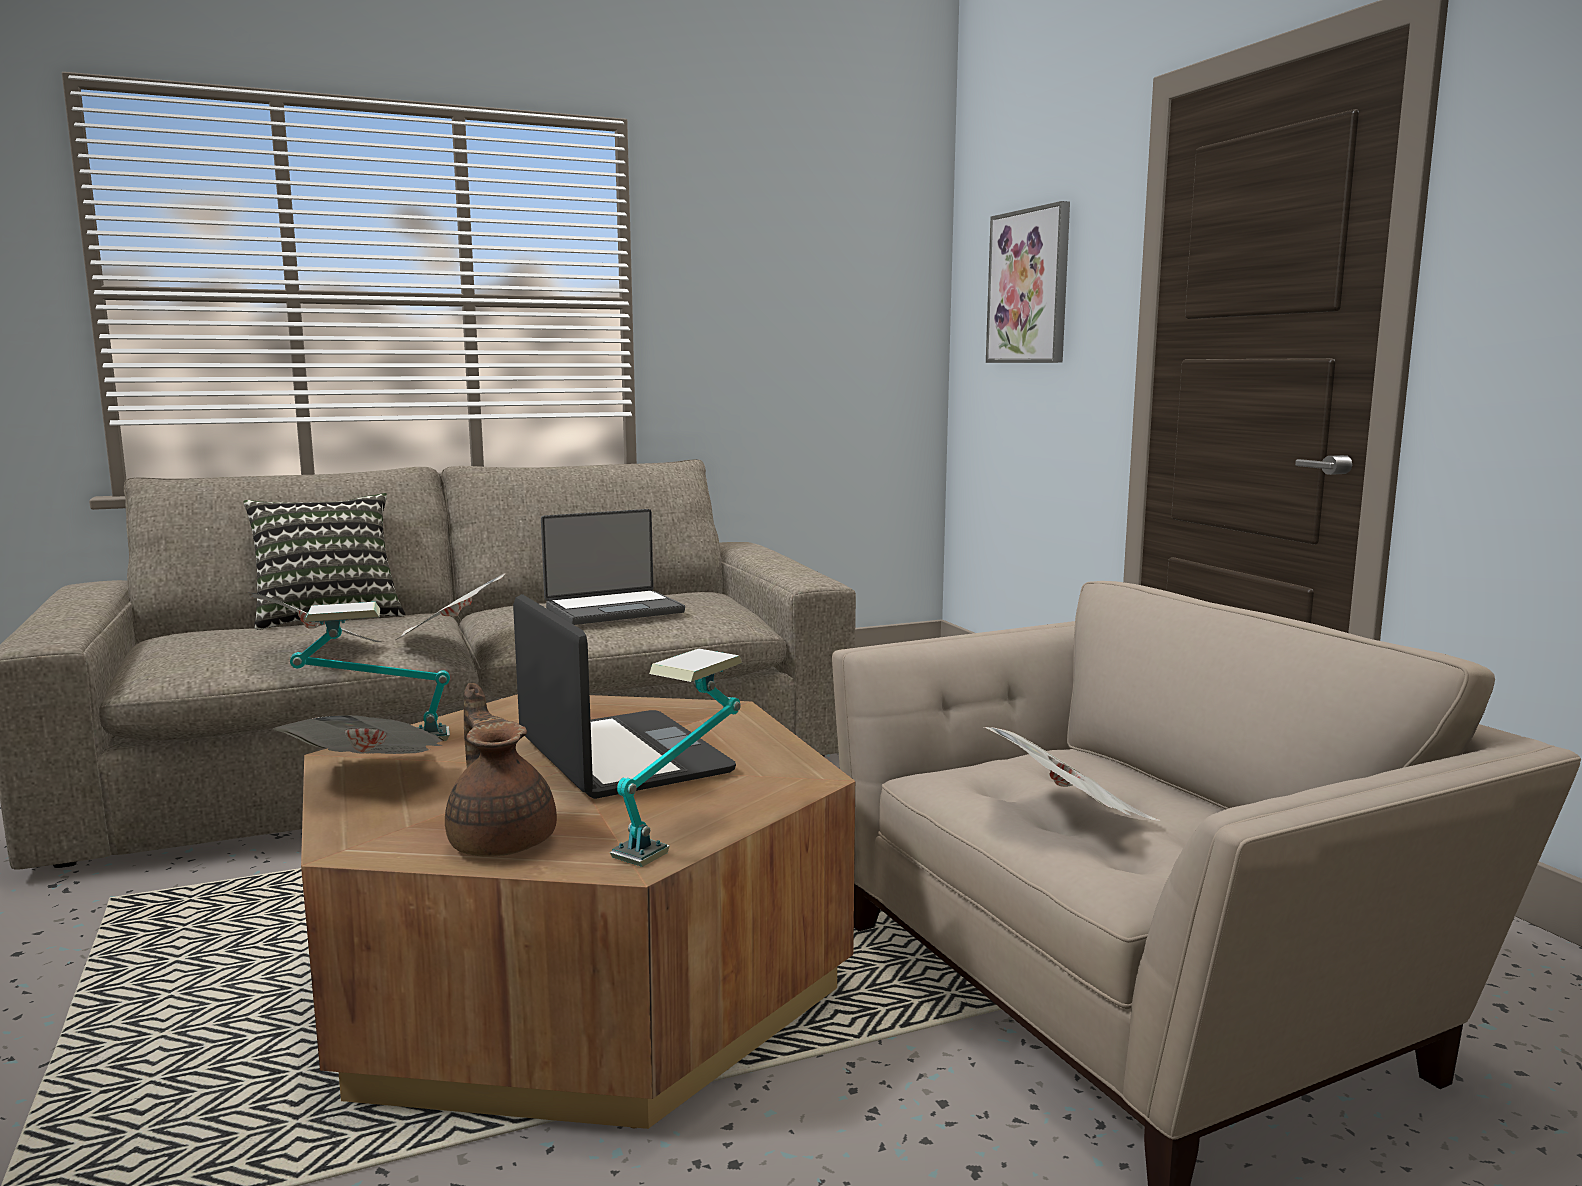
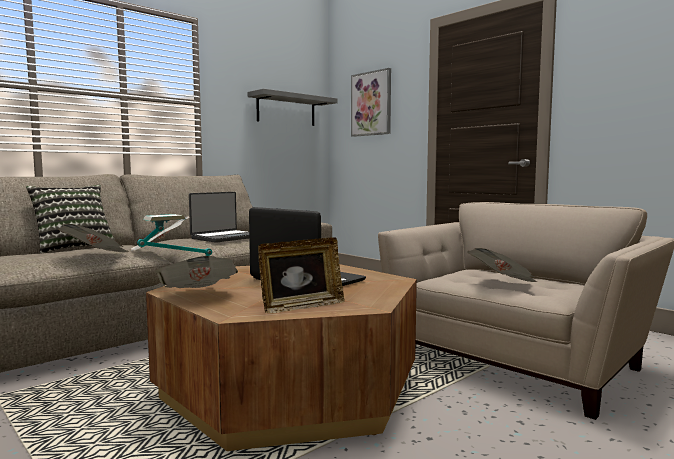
camera: 20 degrees left, 5 degrees down
brown teapot [445,683,557,857] -> picture frame [258,237,345,314]
table lamp [610,648,742,867] -> none
none -> grey shelf [248,89,338,126]

